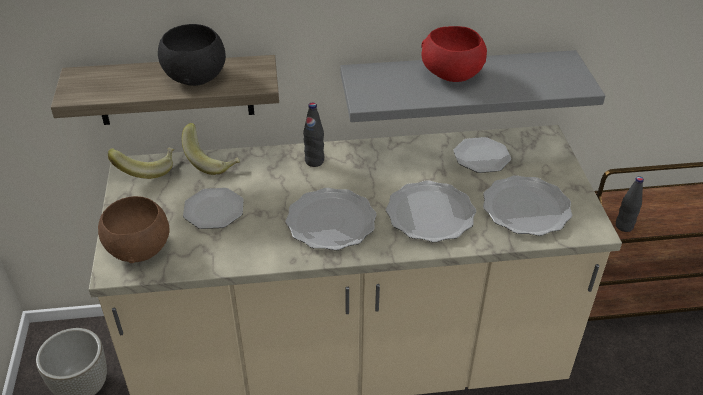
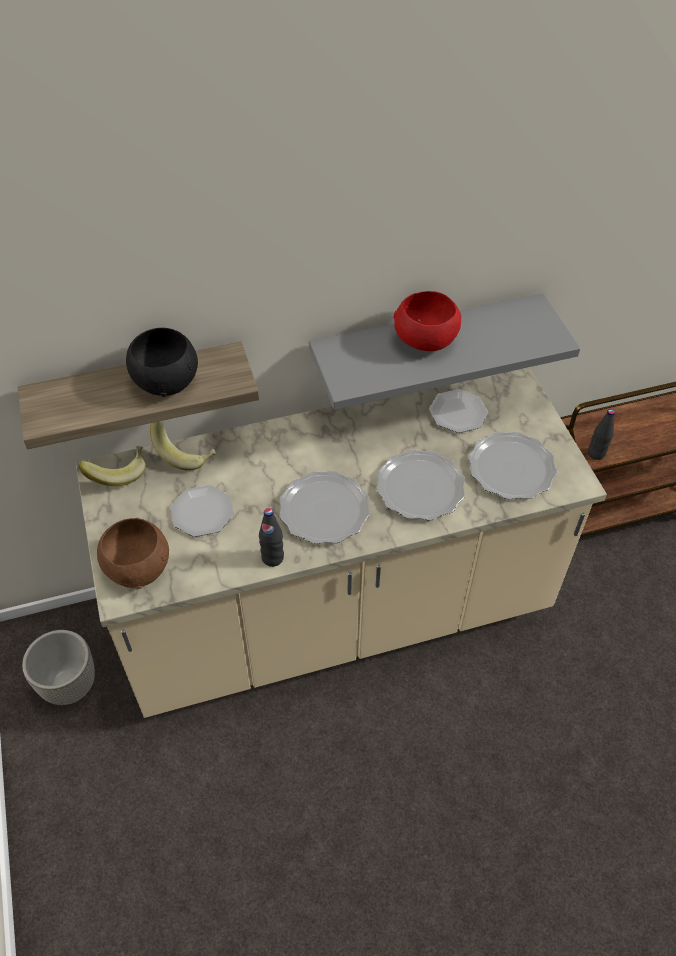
camera: 10 degrees left, 10 degrees up
black bottle [303,102,324,167] -> black bottle moved to [259,508,284,567]

